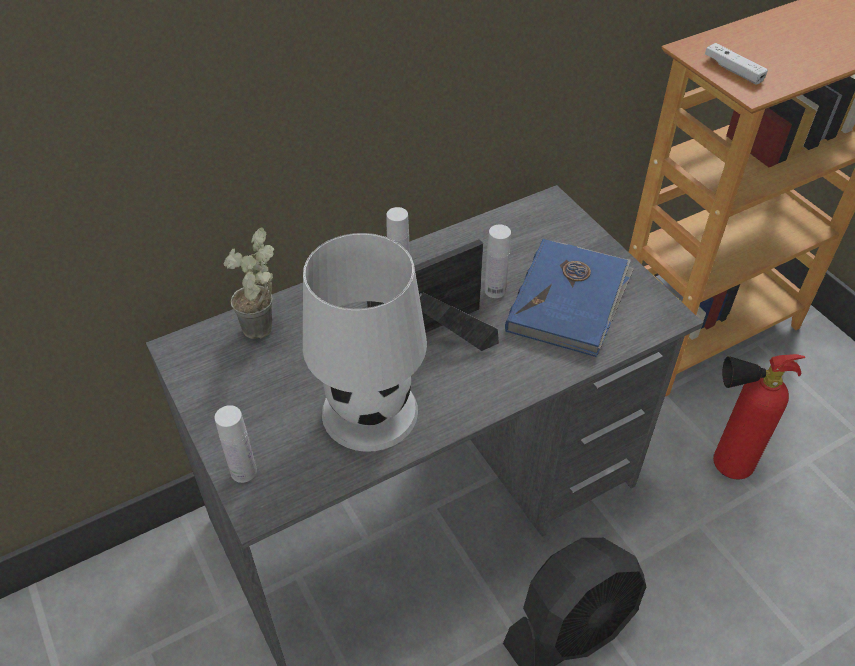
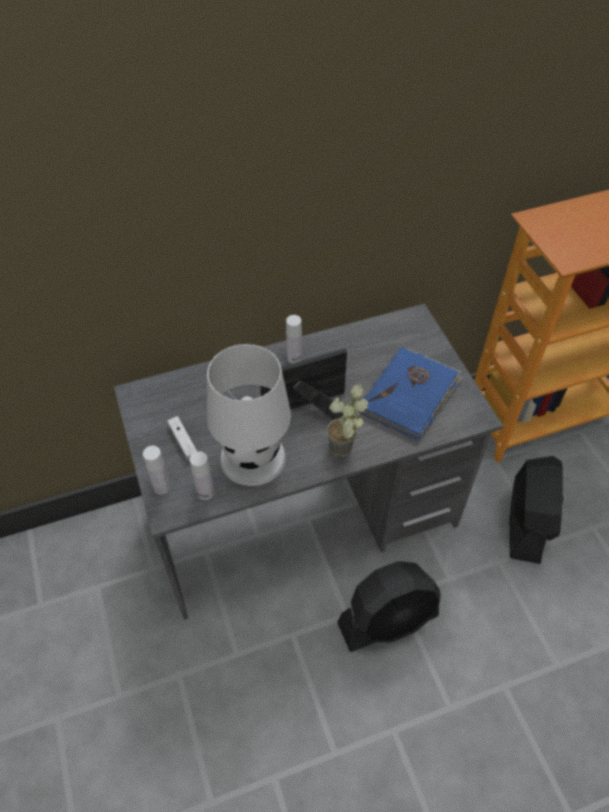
camera: 10 degrees right, 5 degrees up
potted plant [224,227,274,339] -> potted plant moved to [327,384,368,457]
white bottle [484,224,511,298] -> white bottle moved to [190,451,214,500]
white game controller [705,43,768,85] -> white game controller moved to [167,416,197,460]
fire extinguisher [713,354,805,479] -> black fan [510,456,563,564]

